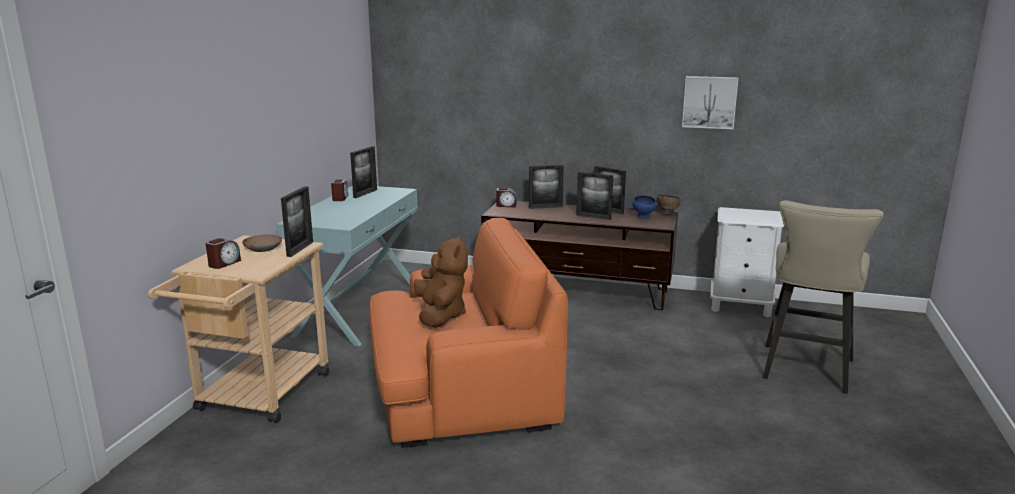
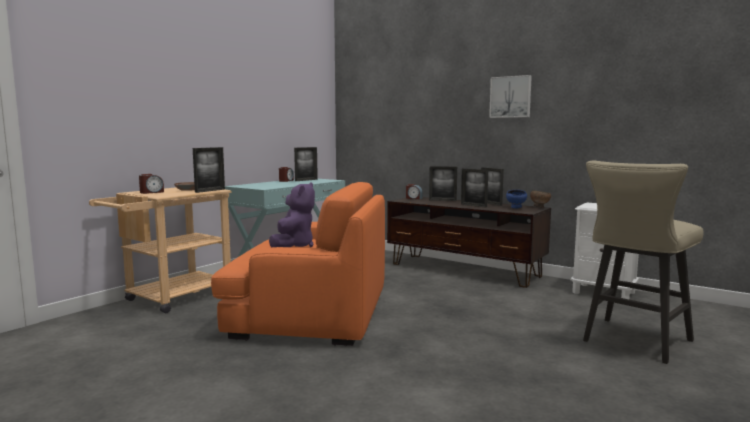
camera: 20 degrees right, 10 degrees down
brown plush toy [414,235,468,328] -> purple plush toy [269,182,315,247]
picture [682,76,738,129] -> picture moved to [489,75,532,118]

